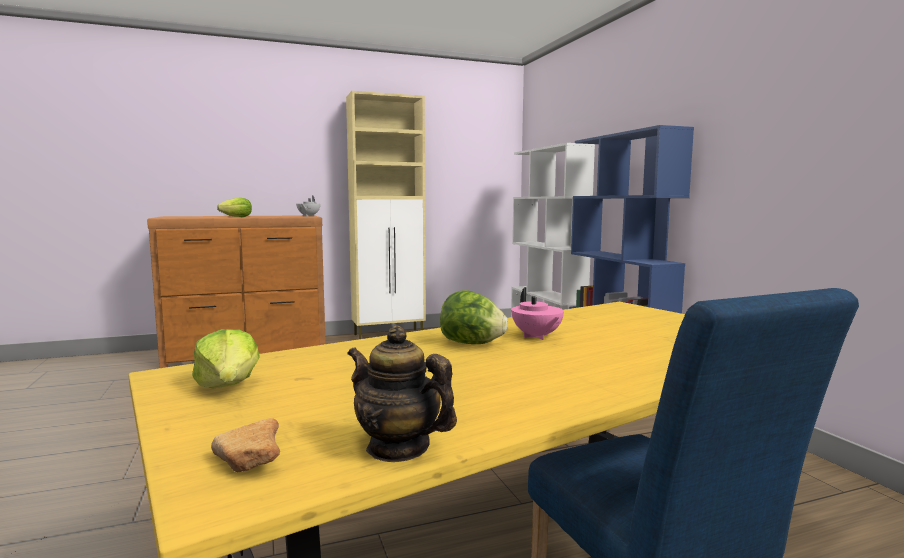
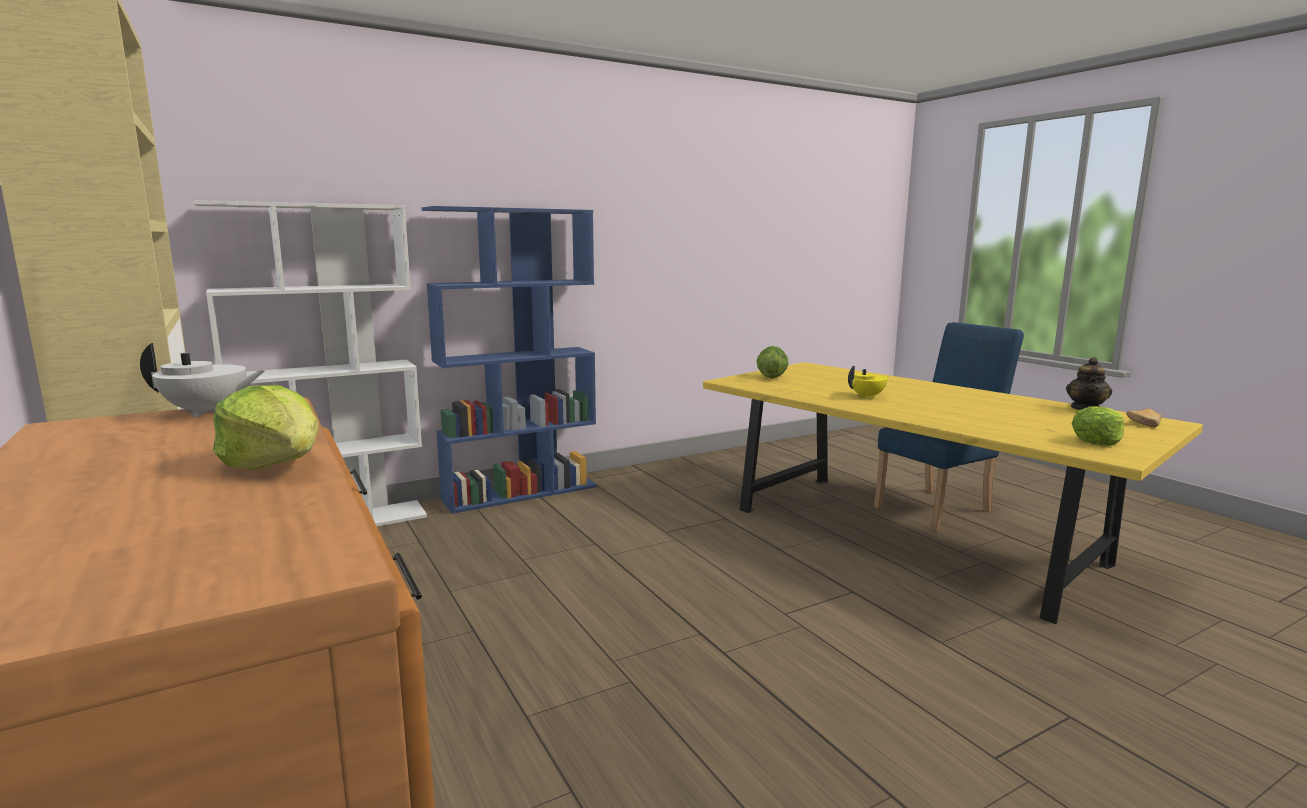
camera: 100 degrees left, 5 degrees up
lettuce [440,291,508,344] -> lettuce moved to [756,346,789,379]
pink teapot [511,287,564,340] -> yellow teapot [848,366,889,399]

